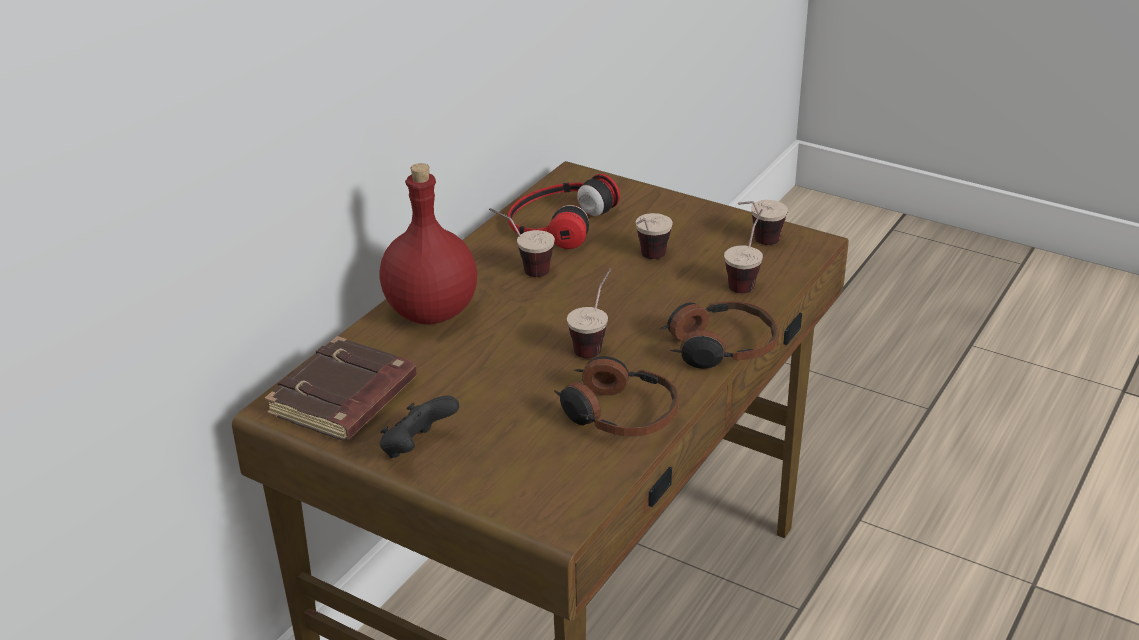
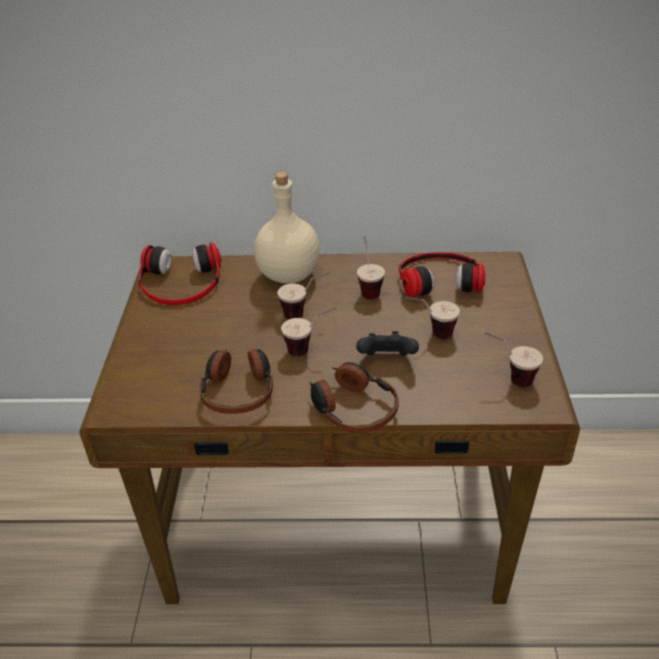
camera: 60 degrees right, 5 degrees up
brown book [264,336,417,441] -> headphones [139,243,221,305]
red bottle [380,163,477,325] -> beige bottle [254,172,320,284]
black game controller [380,396,459,458] -> black game controller moved to [356,331,419,356]
cup [724,209,763,293] -> cup moved to [277,272,330,319]

